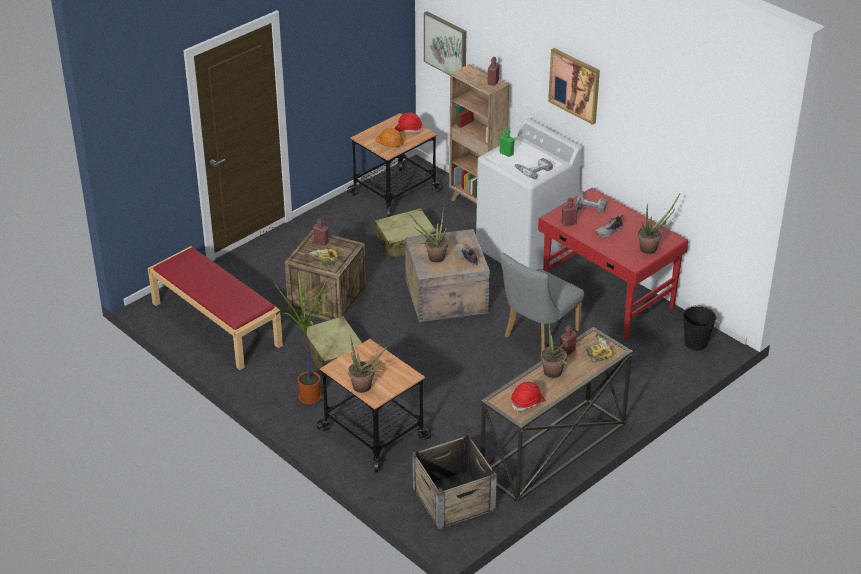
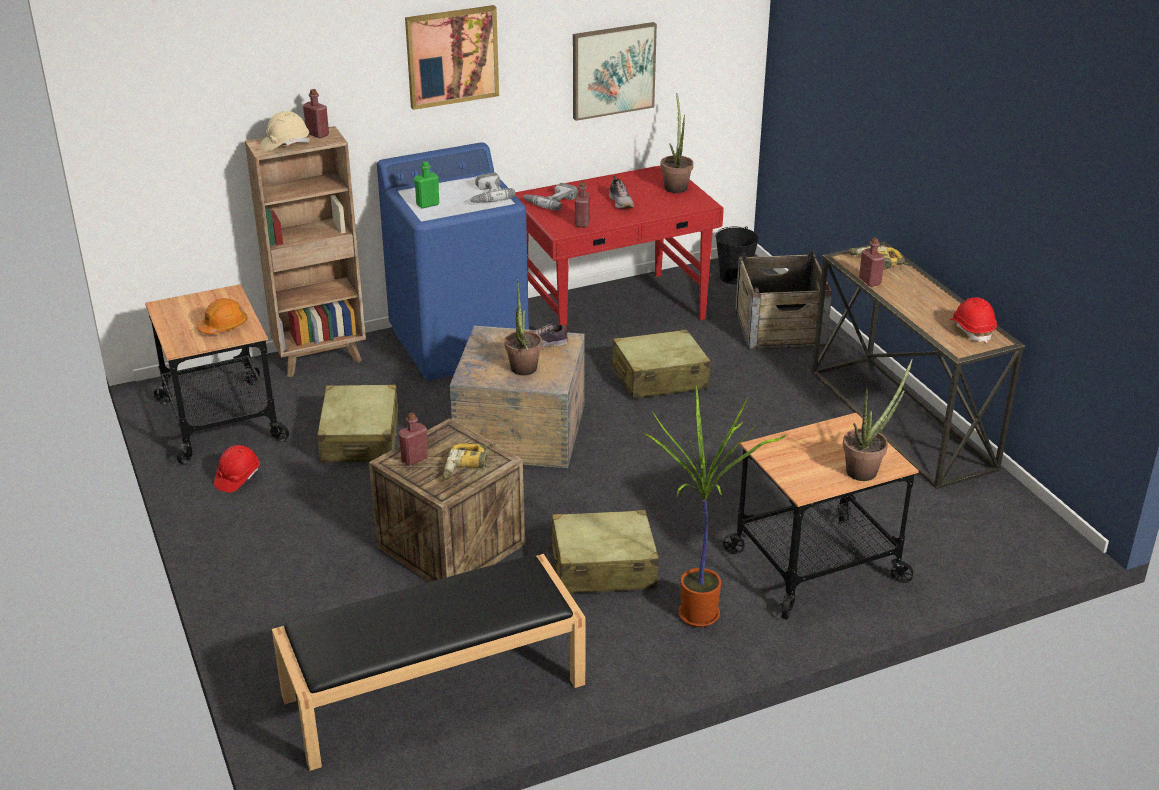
camera: 70 degrees left, 5 degrees down
red bench [148,246,283,370] -> black bench [272,554,586,771]
red hard hat [395,112,423,133] -> red hard hat moved to [214,445,260,493]
crate [412,434,497,530] -> crate moved to [735,251,832,350]
picture [424,11,466,75] -> picture moved to [573,22,657,121]
white washing machine [476,119,583,270] -> blue washing machine [377,142,529,381]
grey chair [500,252,584,352] -> beige suitcase [612,329,711,399]
potted plant [541,316,568,378] -> none
none -> beige hard hat [261,111,310,151]

